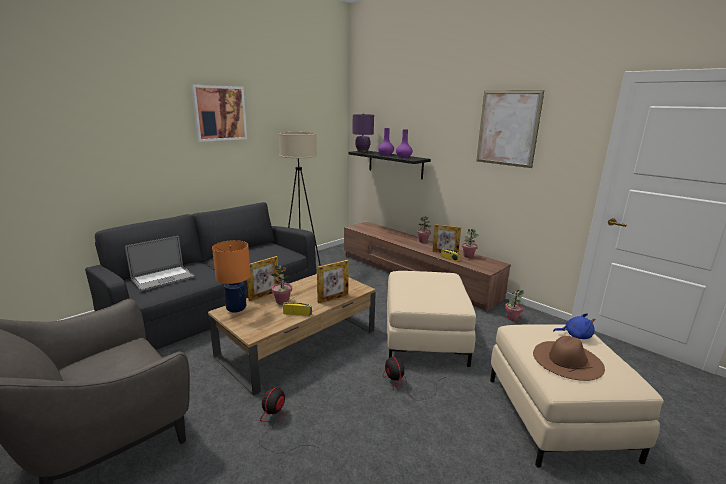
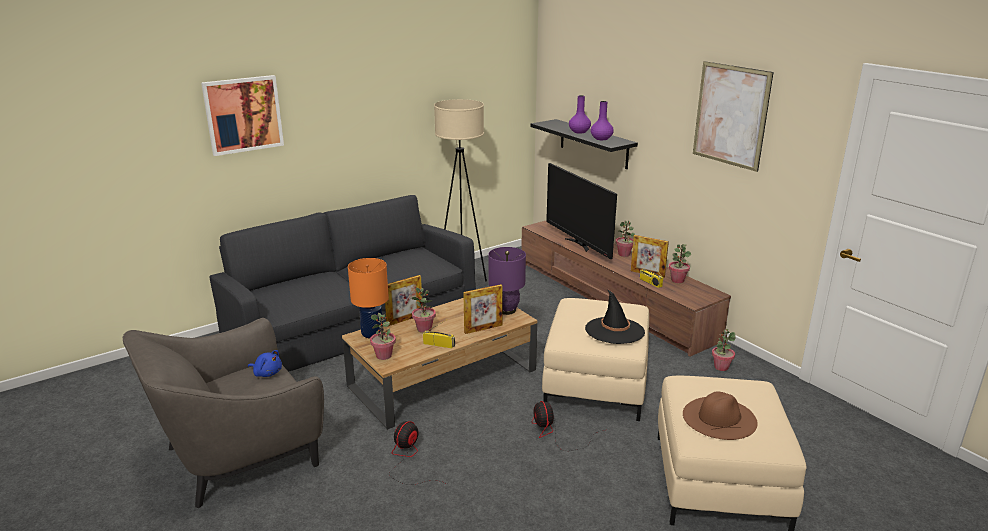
camera: 10 degrees right, 5 degrees up
laptop [125,236,195,291] -> none
picture [191,85,247,142] -> picture moved to [201,75,284,156]
purple table lamp [352,113,374,152] -> purple table lamp moved to [488,247,526,315]
blue plush toy [553,313,595,339] -> blue plush toy moved to [248,350,282,377]
none -> potted plant [370,313,396,360]
none -> television [546,163,617,259]
none -> black hat [585,289,645,344]

